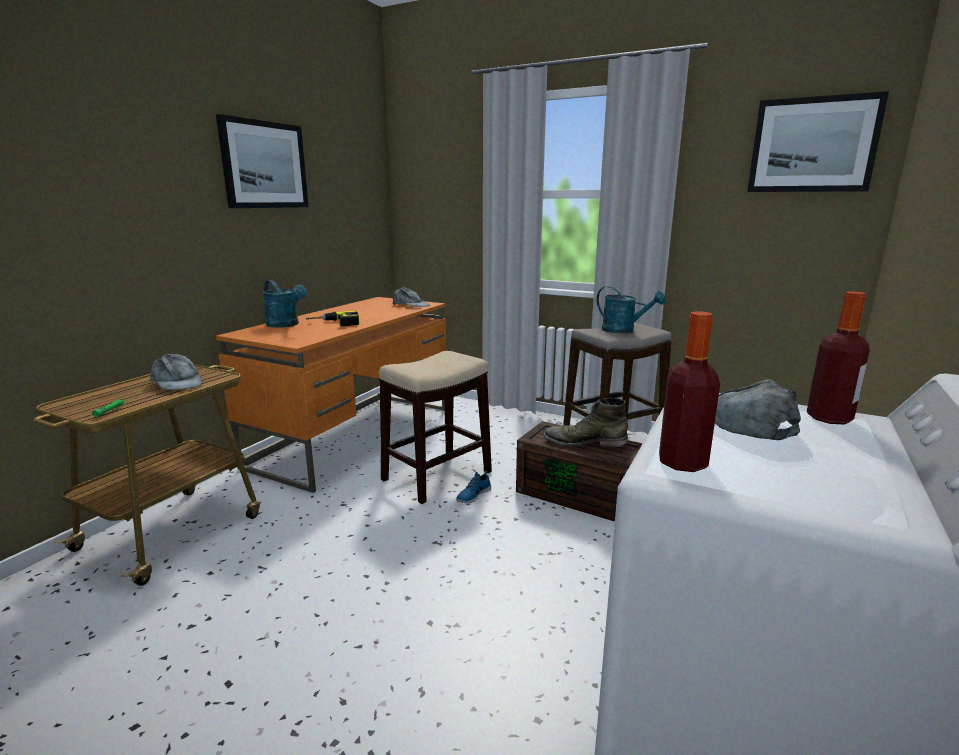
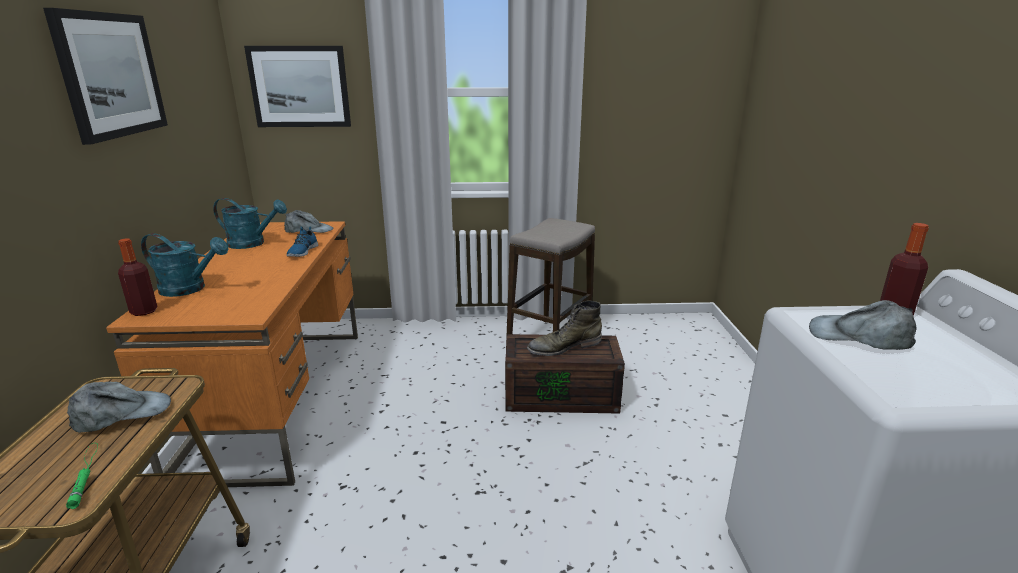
camera: 30 degrees left, 5 degrees up
grey cap [150,354,203,390] -> grey cap turned 45 degrees counterclockwise [67,382,171,432]
power drill [306,311,359,326] -> none
stool [379,351,492,504] -> none
shoe [456,470,491,503] -> shoe moved to [286,227,318,257]
turquoise watering can [597,286,666,333] -> turquoise watering can moved to [213,198,287,249]
bottle [659,311,720,472] -> bottle moved to [118,238,158,316]
picture [747,91,889,192] -> picture moved to [244,46,351,127]

